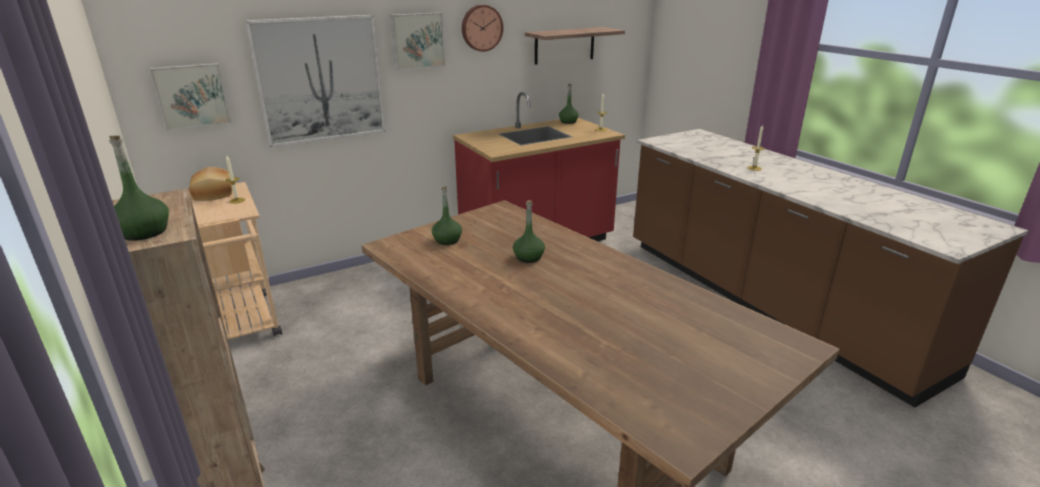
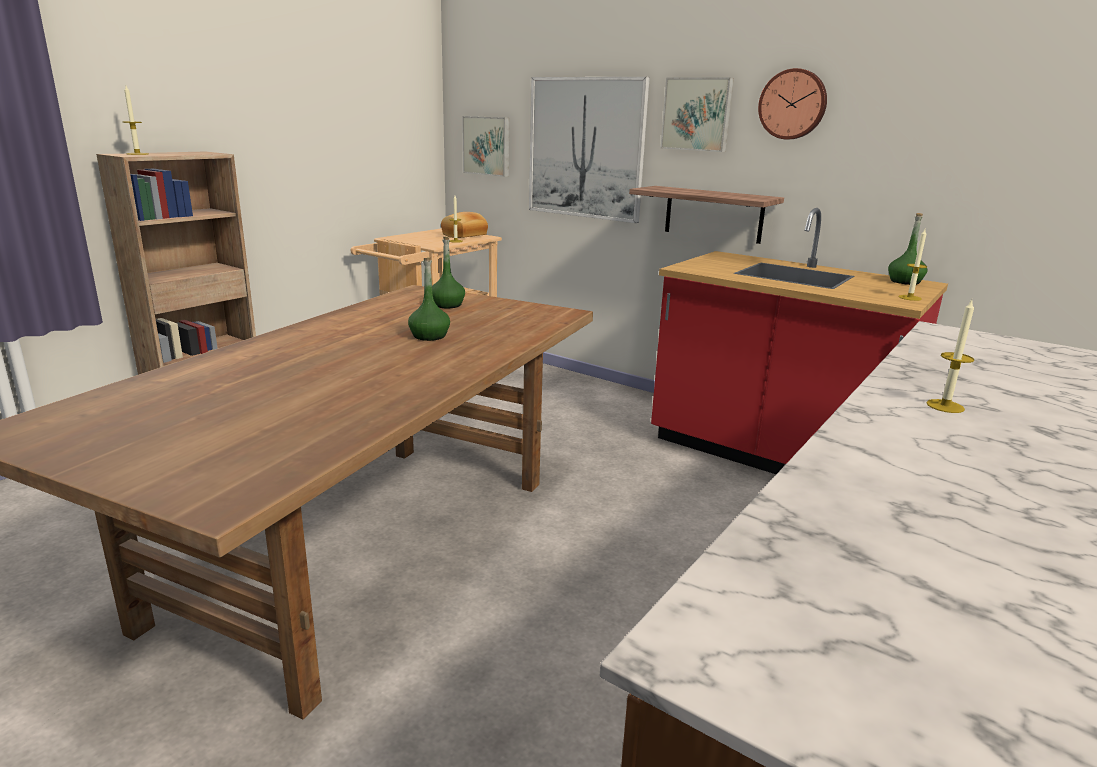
camera: 65 degrees right, 5 degrees down
green bottle [109,136,169,240] -> candle [123,86,148,155]
shelf [525,27,625,65] -> shelf moved to [629,186,784,244]

